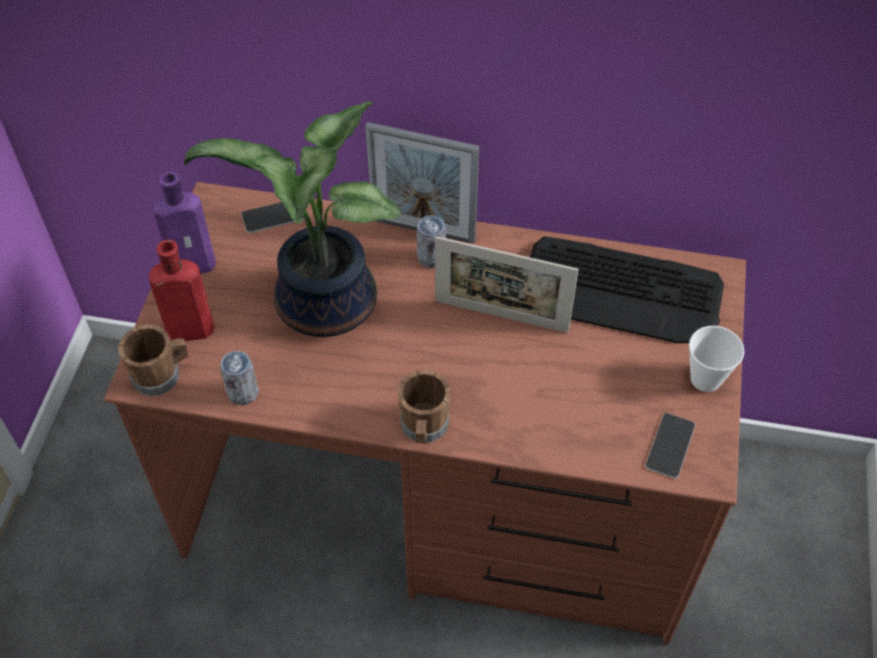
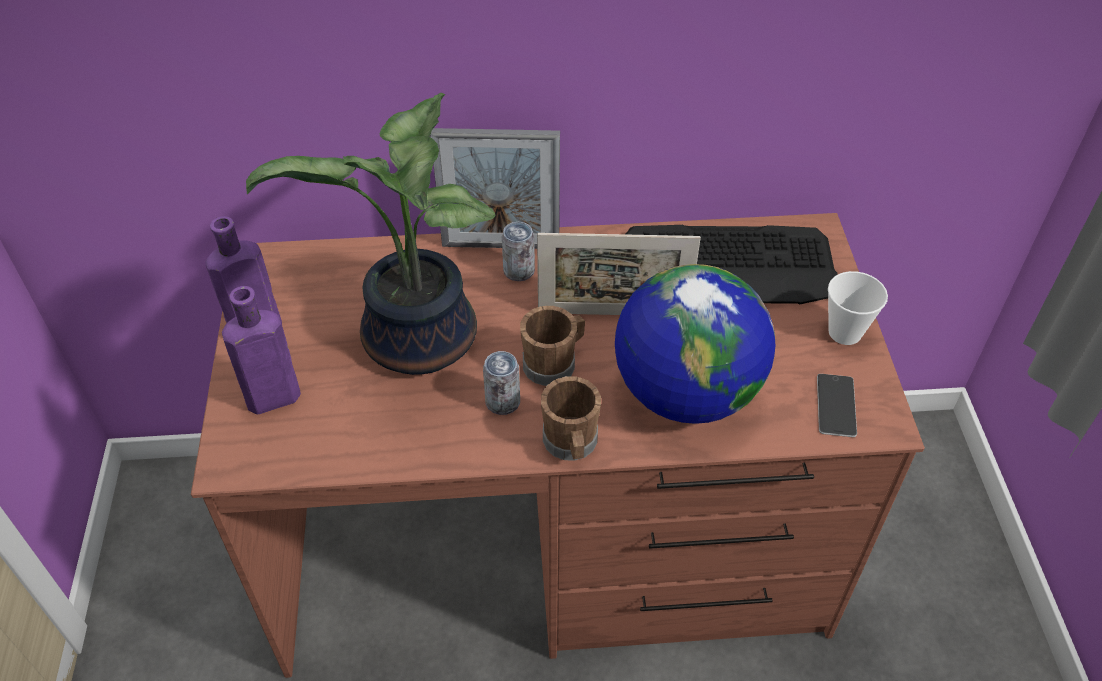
camera: 15 degrees left, 5 degrees down
brown mug [119,324,188,396] -> brown mug moved to [520,306,585,386]
red bottle [149,239,214,341] -> purple bottle [222,286,301,415]
can [220,351,258,405] -> can moved to [483,351,520,415]
phone [241,202,304,233] -> none
none -> globe [615,264,775,424]

